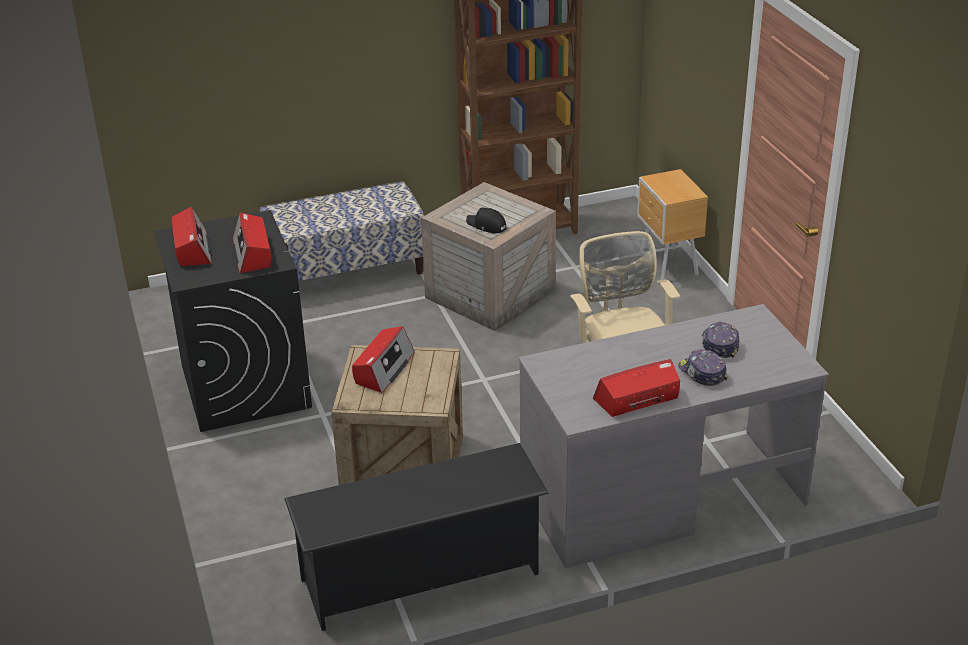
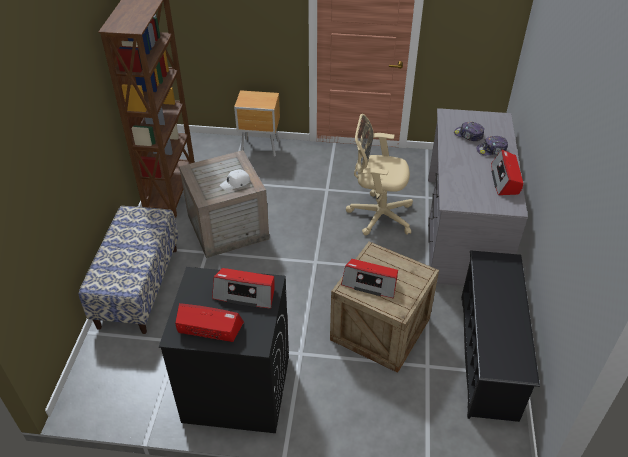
camera: 65 degrees left, 10 degrees up
radio [352,326,415,393] -> radio turned 150 degrees clockwise [341,259,398,298]
black cap [466,208,507,233] -> white cap [220,170,250,191]

